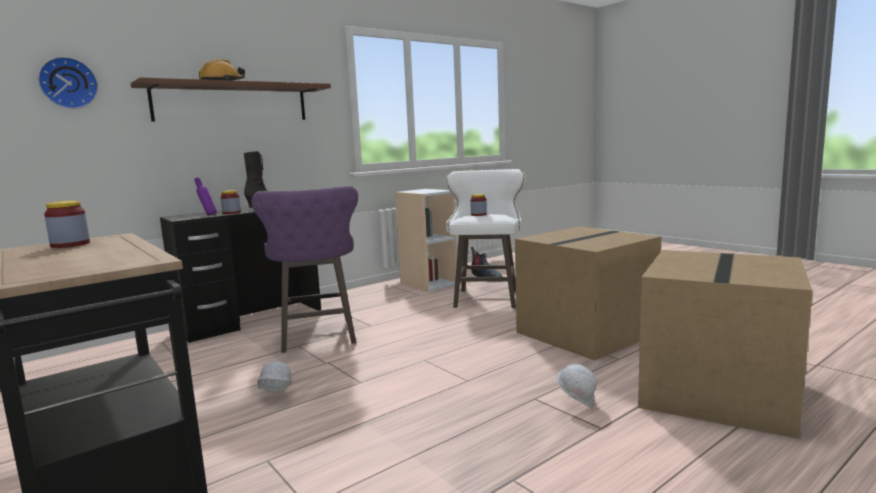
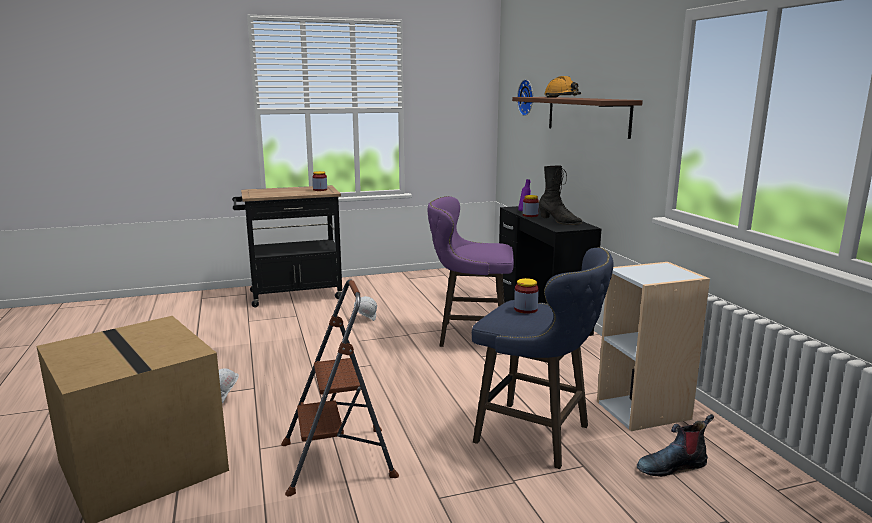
camera: 110 degrees right, 5 degrees up
white stool [445,169,526,308] -> blue stool [472,247,614,469]
cardboard box [515,226,661,360] -> brown step ladder [281,279,399,496]

